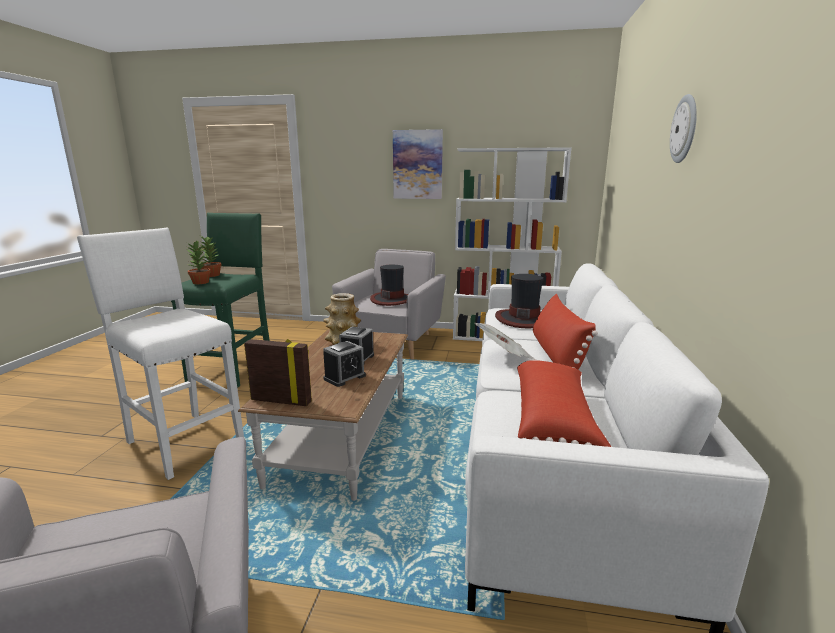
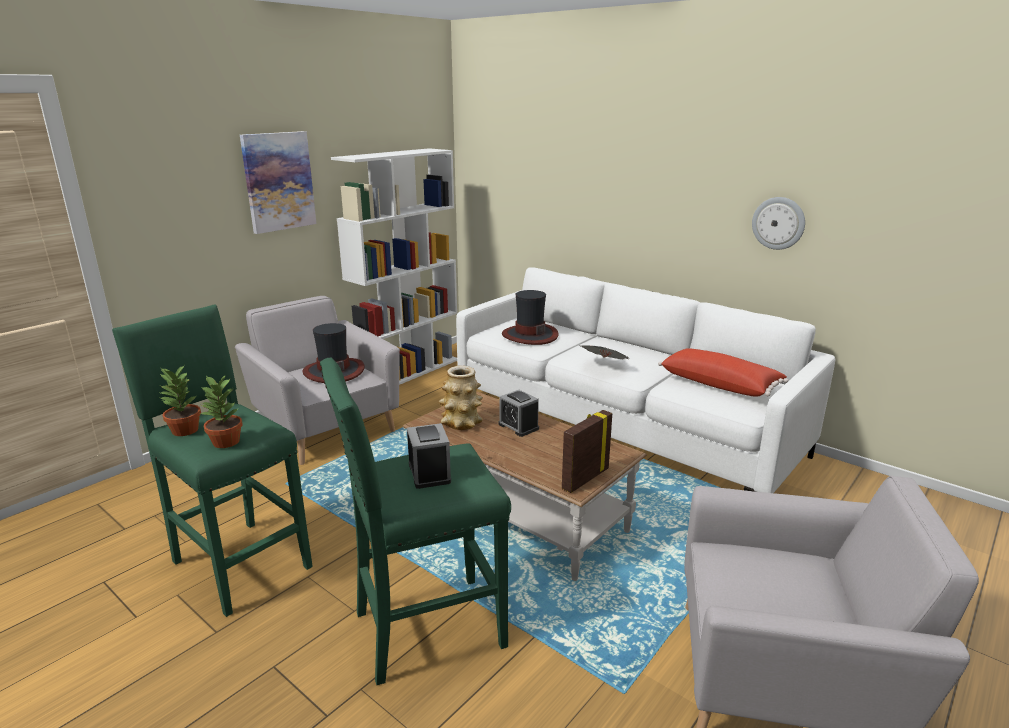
camera: 60 degrees left, 5 degrees up
white stool [77,228,244,480] -> green stool [320,358,511,685]
alarm clock [323,341,366,387] -> alarm clock moved to [407,423,451,489]
red pillow [533,294,598,369] -> none
wall clock [670,94,697,163] -> wall clock moved to [752,197,805,250]

